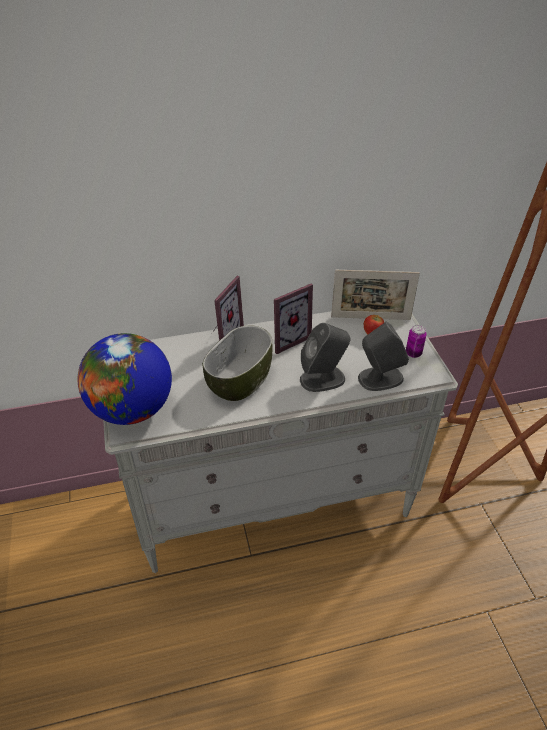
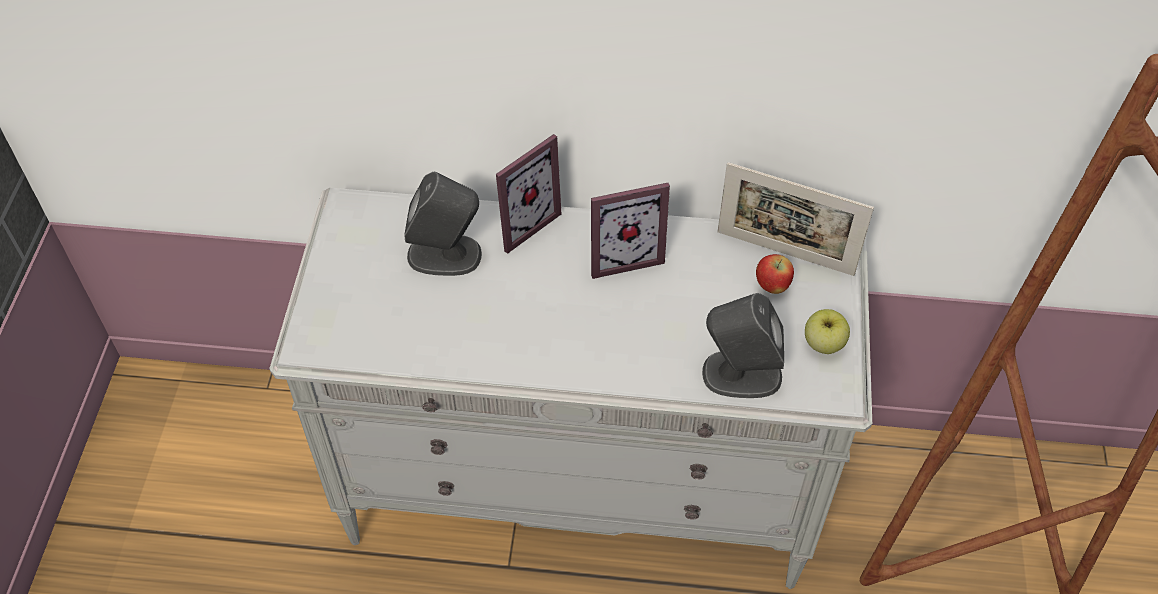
camera: 20 degrees right, 10 degrees up
globe [78,333,172,425] -> none
bowl [202,325,273,401] -> none
grey speaker [300,323,350,392] -> grey speaker moved to [404,172,482,276]
can [406,325,427,358] -> apple [805,309,850,354]

